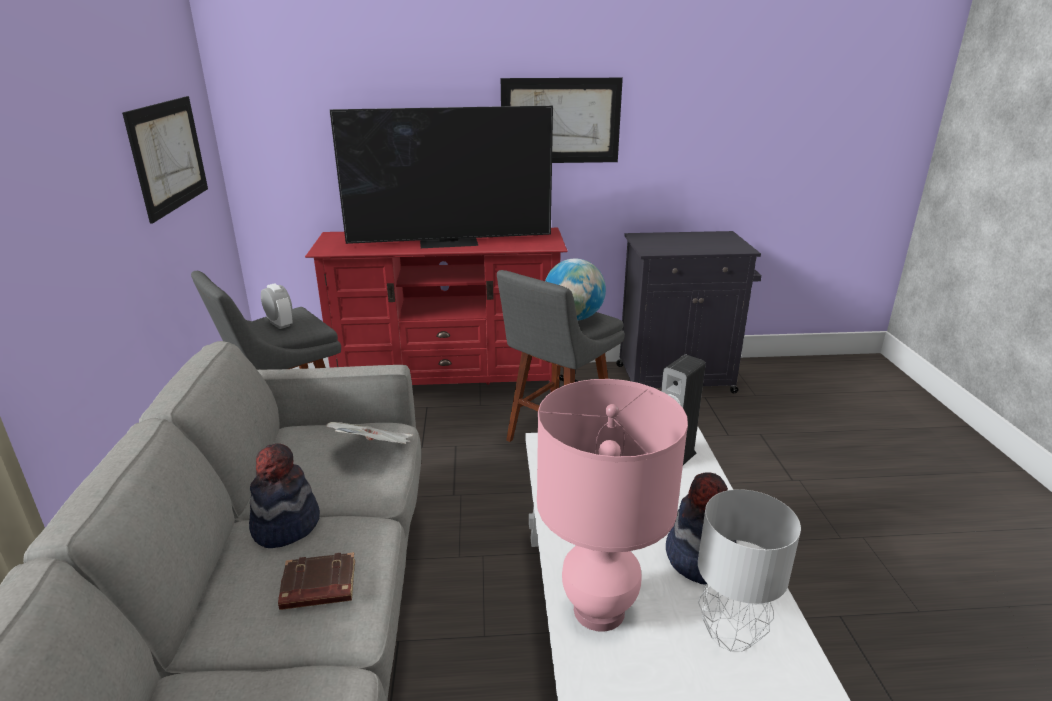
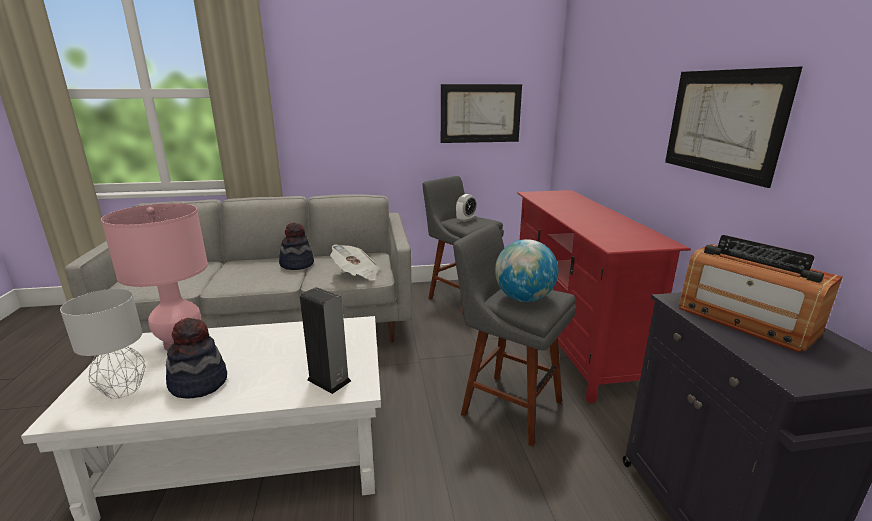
camera: 85 degrees right, 5 degrees down
brown book [278,552,355,610] -> none
television [330,106,553,248] -> none
none -> radio [679,235,843,353]

